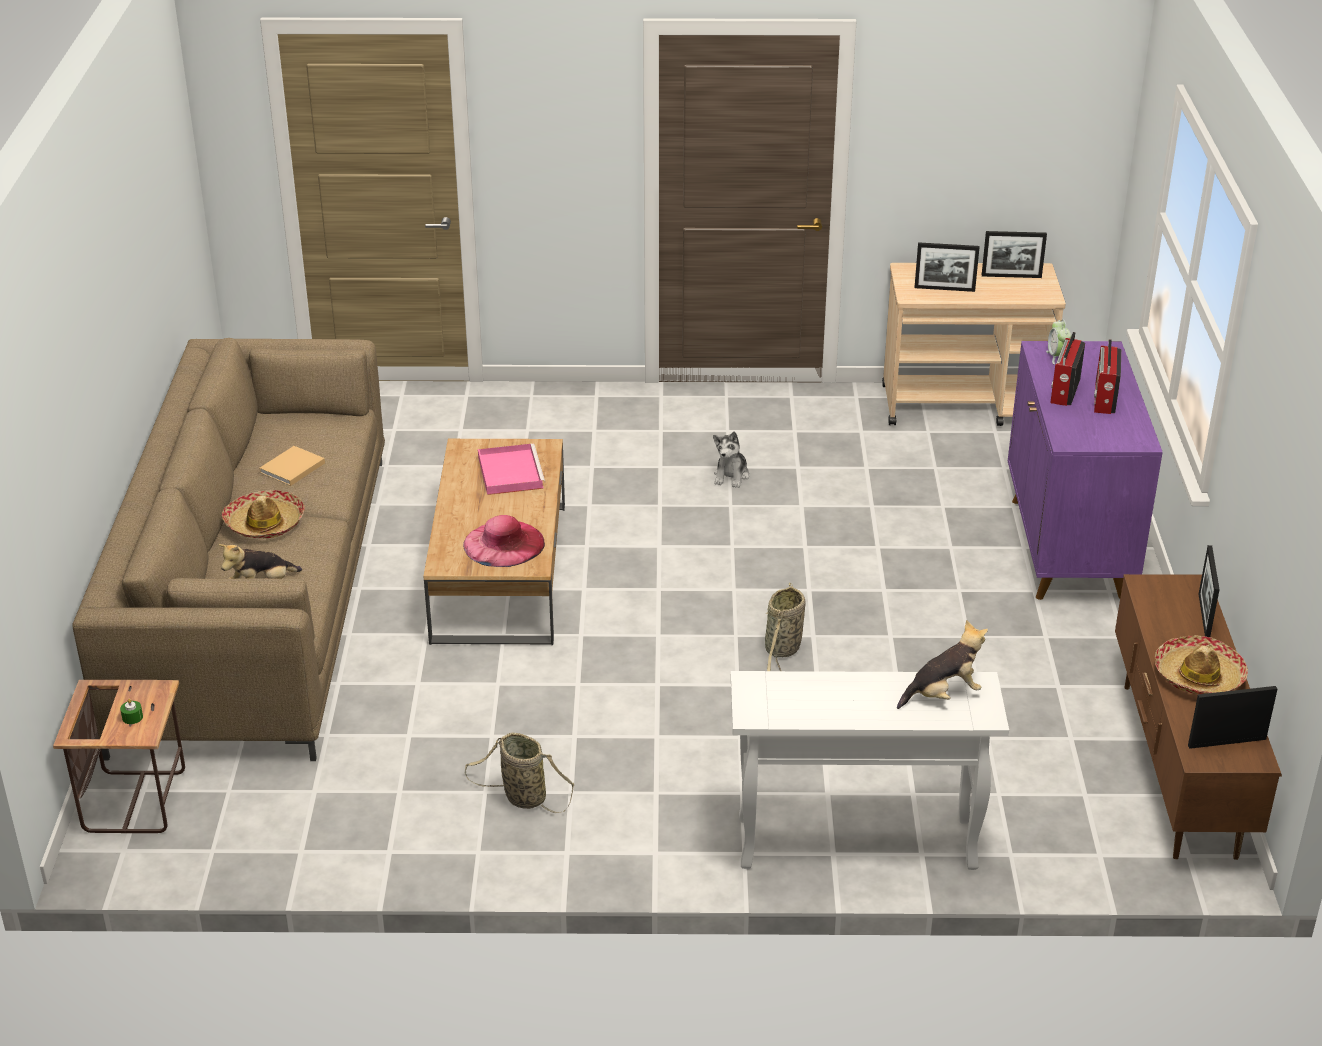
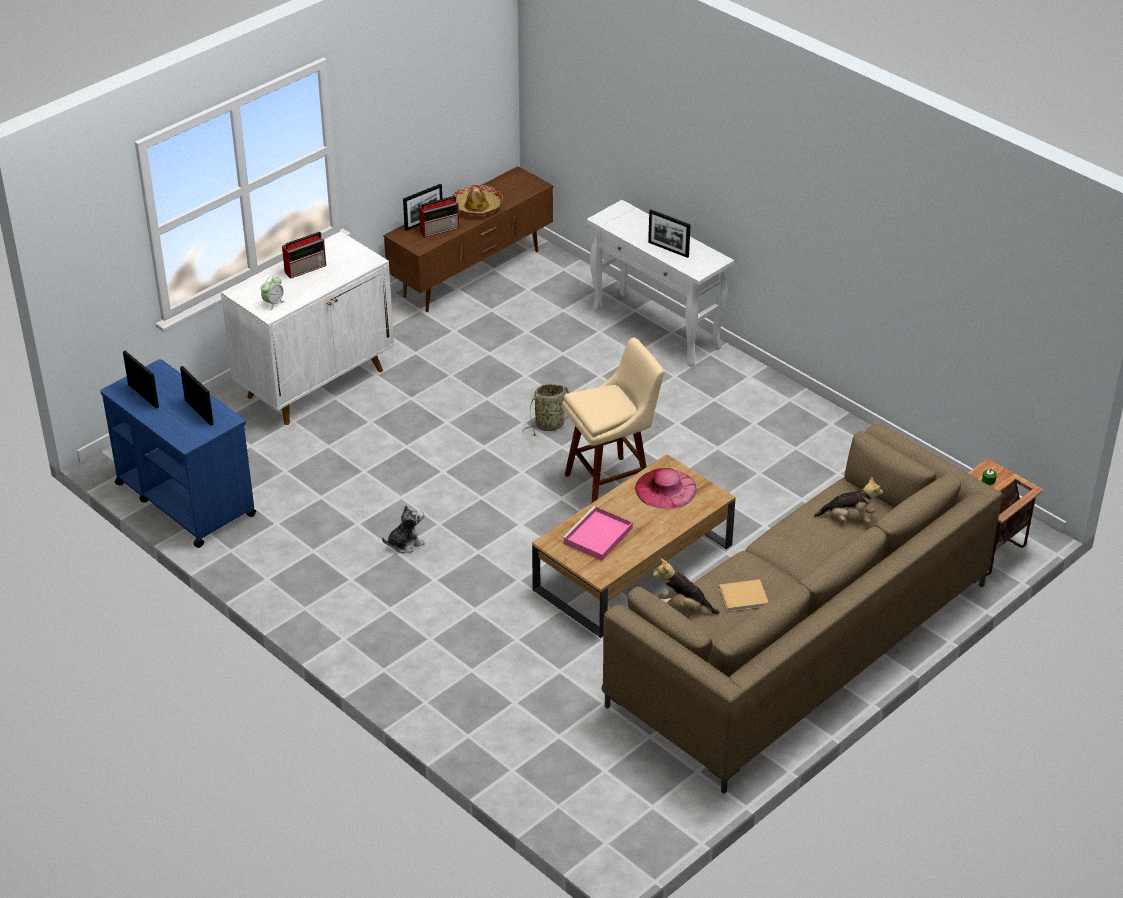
camera: 135 degrees left, 5 degrees up
hat [222,490,305,538] -> none
basket [465,732,574,813] -> none
beige cart [882,263,1066,426] -> blue cart [100,359,256,548]
plush toy [897,620,988,709] -> plush toy moved to [653,558,719,614]
purple cabinet [1008,341,1163,600] -> white cabinet [221,232,394,425]
radio [1050,332,1085,406] -> radio moved to [419,196,459,238]
picture frame [1188,686,1277,749] -> picture frame moved to [648,210,691,258]
none -> beige stool [562,337,664,503]

